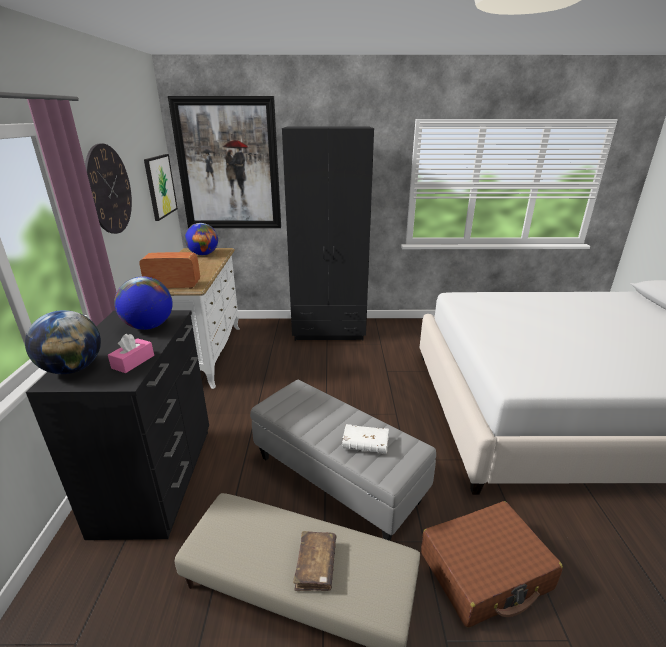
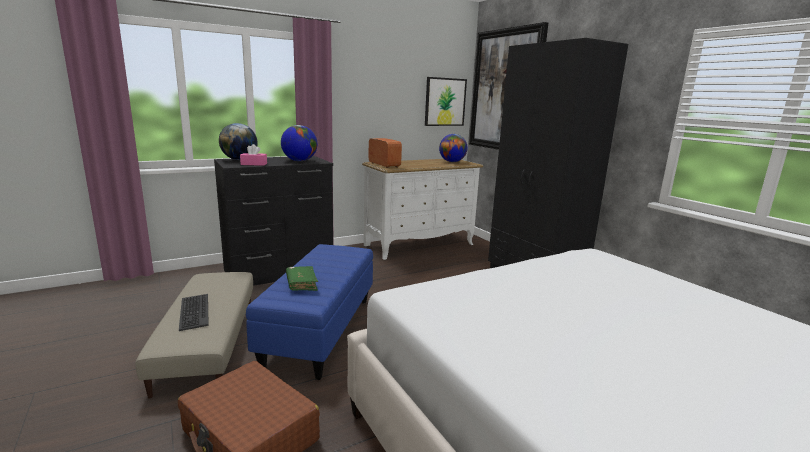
camera: 60 degrees right, 10 degrees down
wall clock [85,144,132,234] -> none
grey ottoman [250,380,436,541] -> blue ottoman [246,244,373,380]
brown book [293,531,336,591] -> keyboard [179,294,209,331]
white book [342,424,389,453] -> green book [286,266,318,291]

